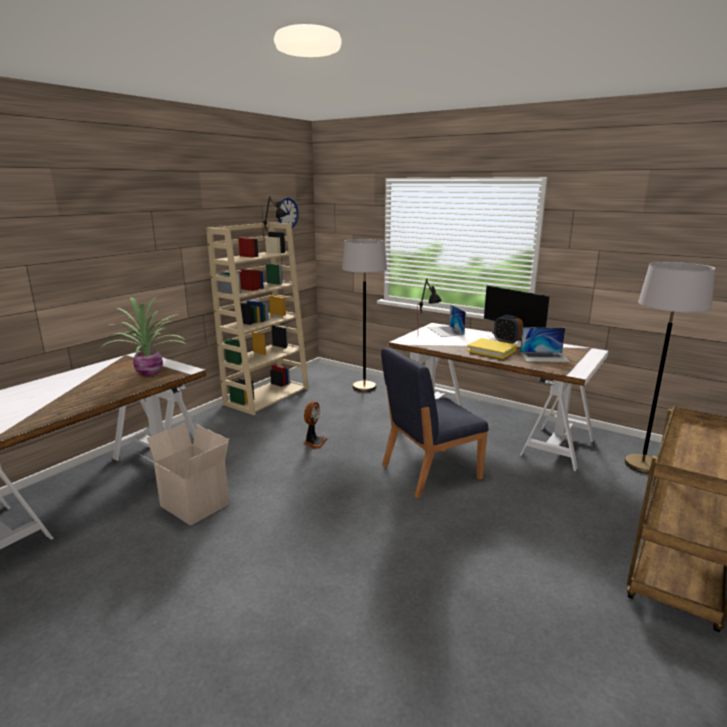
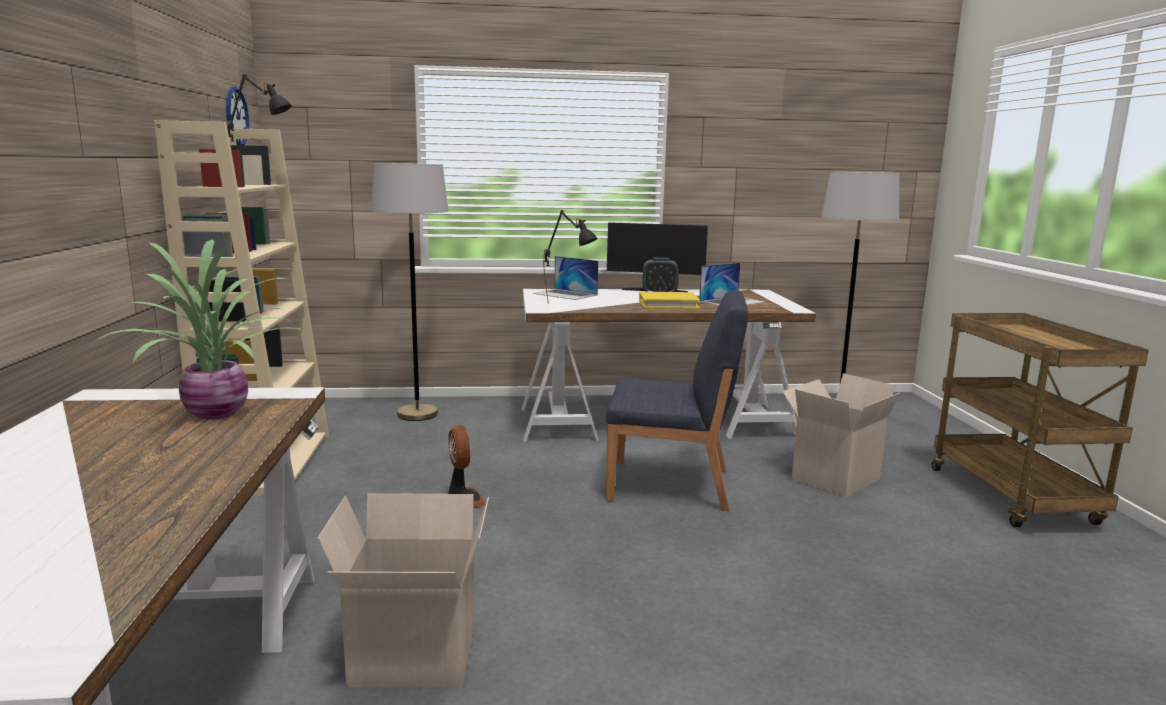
camera: 40 degrees left, 5 degrees down
blue chair [381,347,488,499] -> blue chair turned 105 degrees counterclockwise [606,290,748,511]
none -> cardboard box [782,373,900,498]

